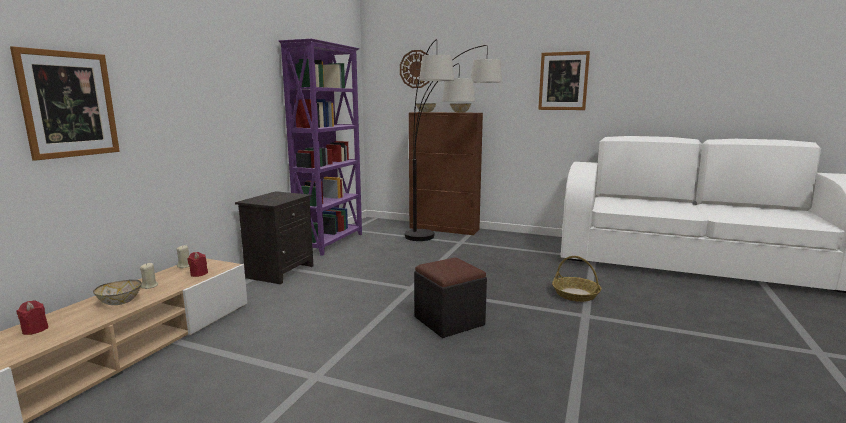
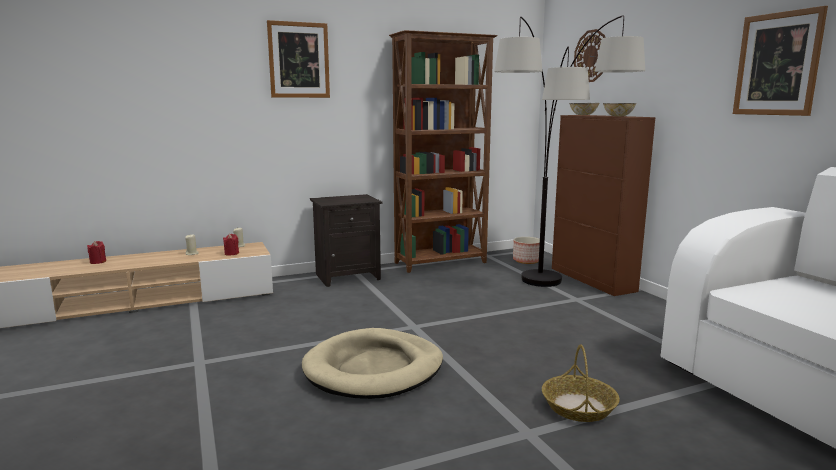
camera: 45 degrees right, 0 degrees up
picture [10,46,120,161] -> picture moved to [267,20,330,98]
bowl [93,280,142,305] -> none
purple bookcase [279,38,362,256] -> brown bookcase [389,30,498,273]
black ottoman [414,257,487,338] -> beige dog bed [302,328,443,399]
none -> planter [513,237,540,264]

